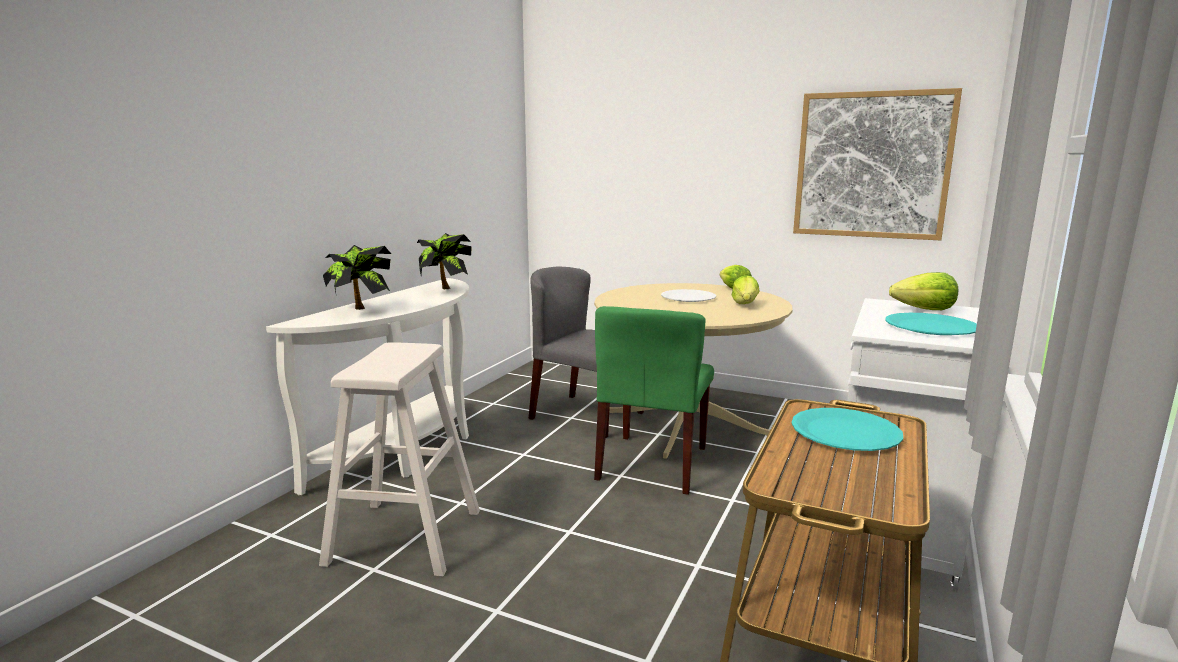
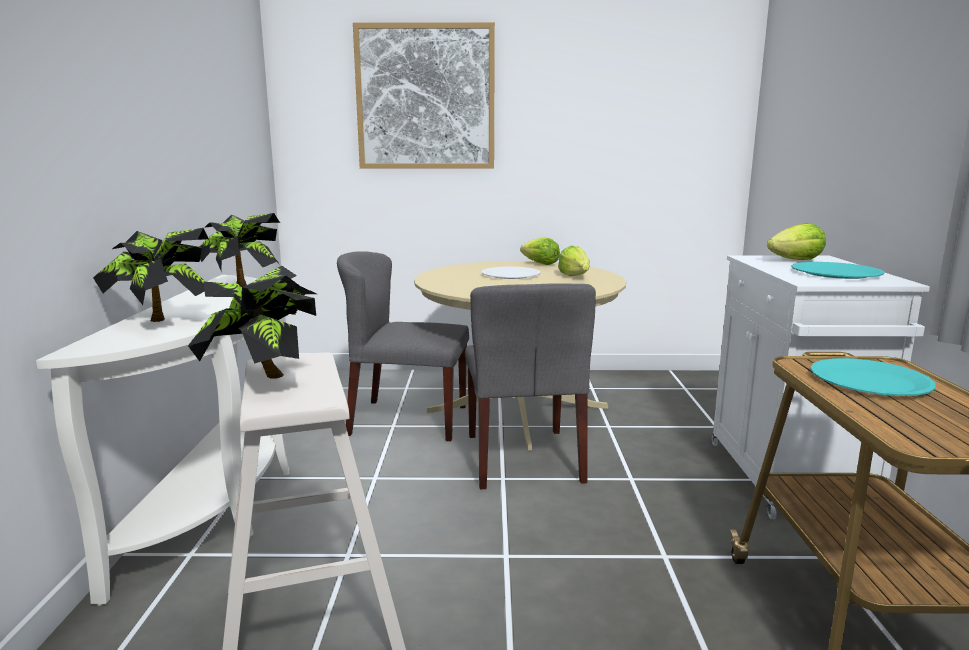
camera: 25 degrees left, 0 degrees up
green chair [594,306,714,495] -> grey chair [465,283,596,490]
picture [793,88,962,240] -> picture moved to [353,22,495,169]
none -> potted plant [188,266,317,379]

